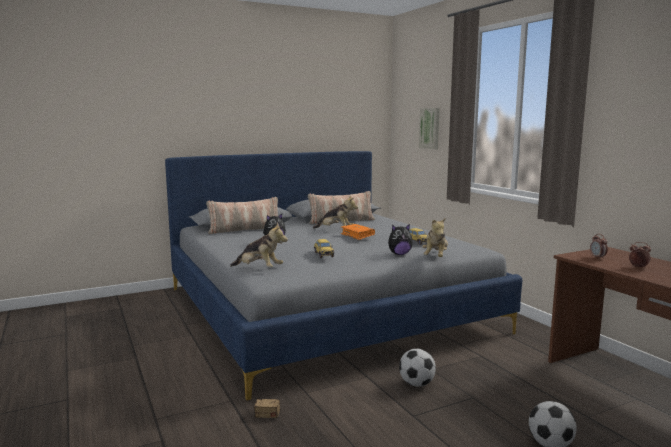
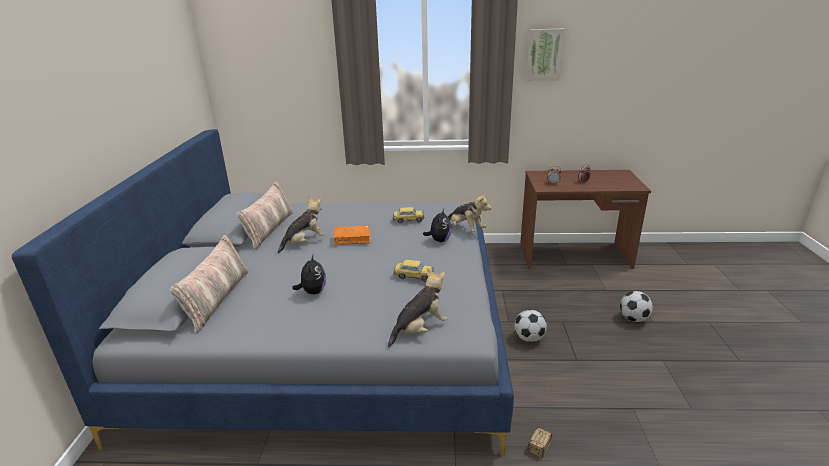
camera: 60 degrees left, 15 degrees up
picture [419,108,440,149] -> picture moved to [526,29,565,81]

